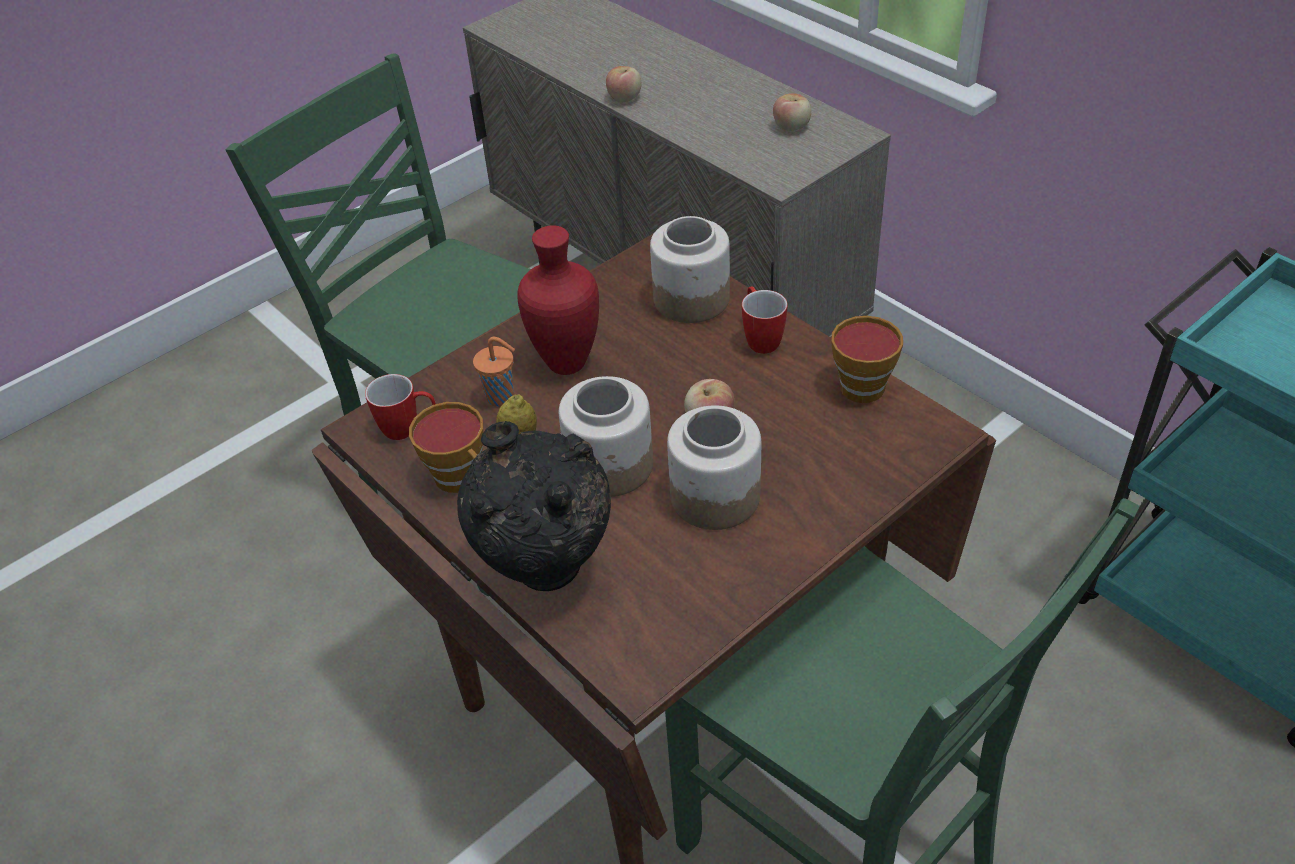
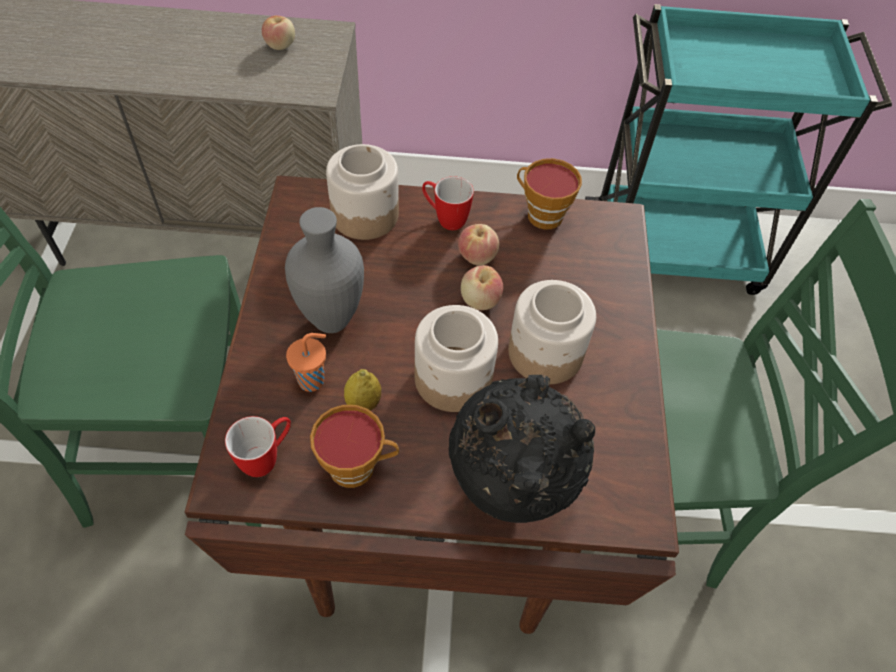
camera: 50 degrees left, 10 degrees up
red vase [517,225,599,375] -> grey vase [285,207,364,333]
apple [606,66,641,102] -> apple moved to [458,224,499,266]

